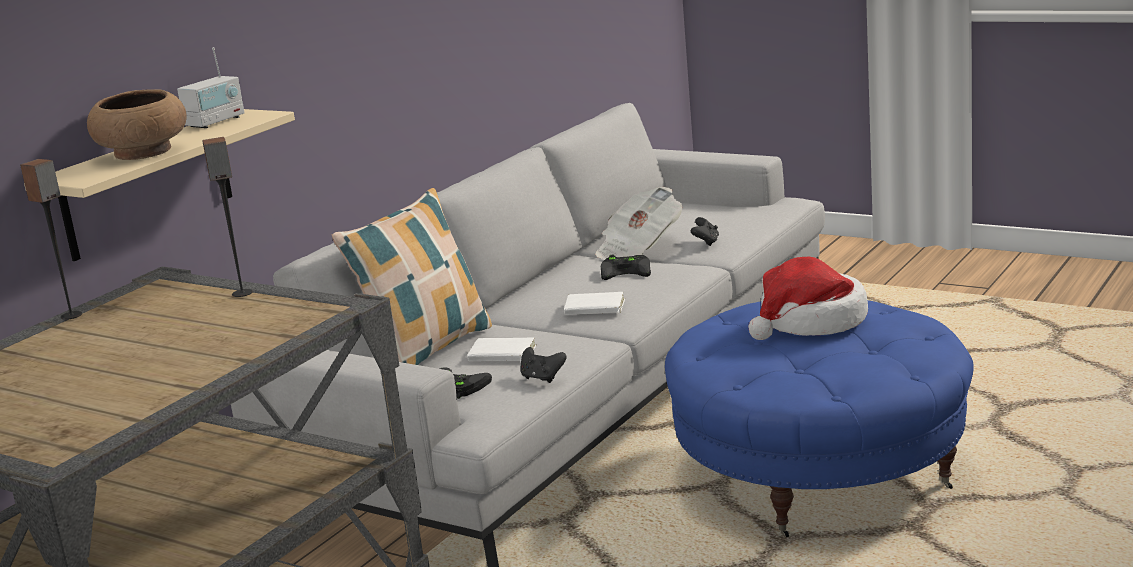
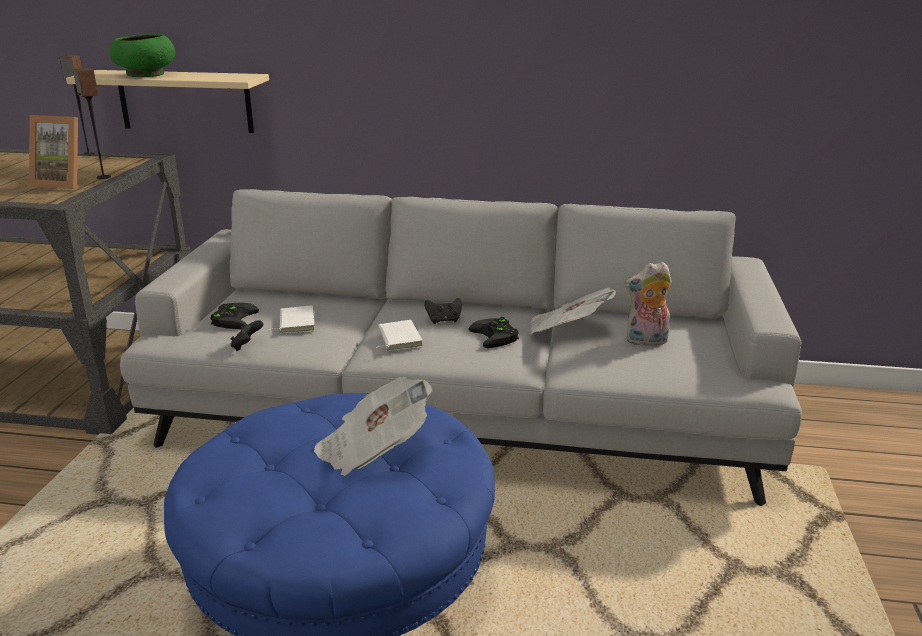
camera: 65 degrees right, 5 degrees up
brown bowl [87,89,187,160] -> green bowl [109,34,175,77]
radio [177,47,244,128] -> none
pillow [332,188,492,365] -> none
black game controller [691,217,719,246] -> black game controller moved to [424,298,462,324]
hat [748,257,868,340] -> newspaper [314,377,433,476]
none -> picture frame [29,115,78,189]
none -> plush toy [625,261,672,346]

